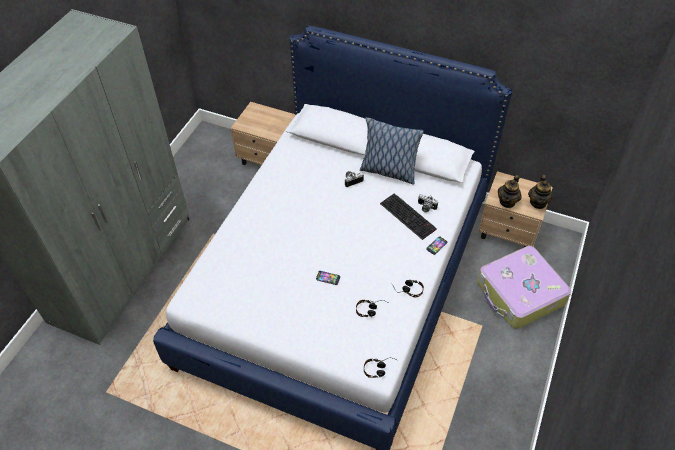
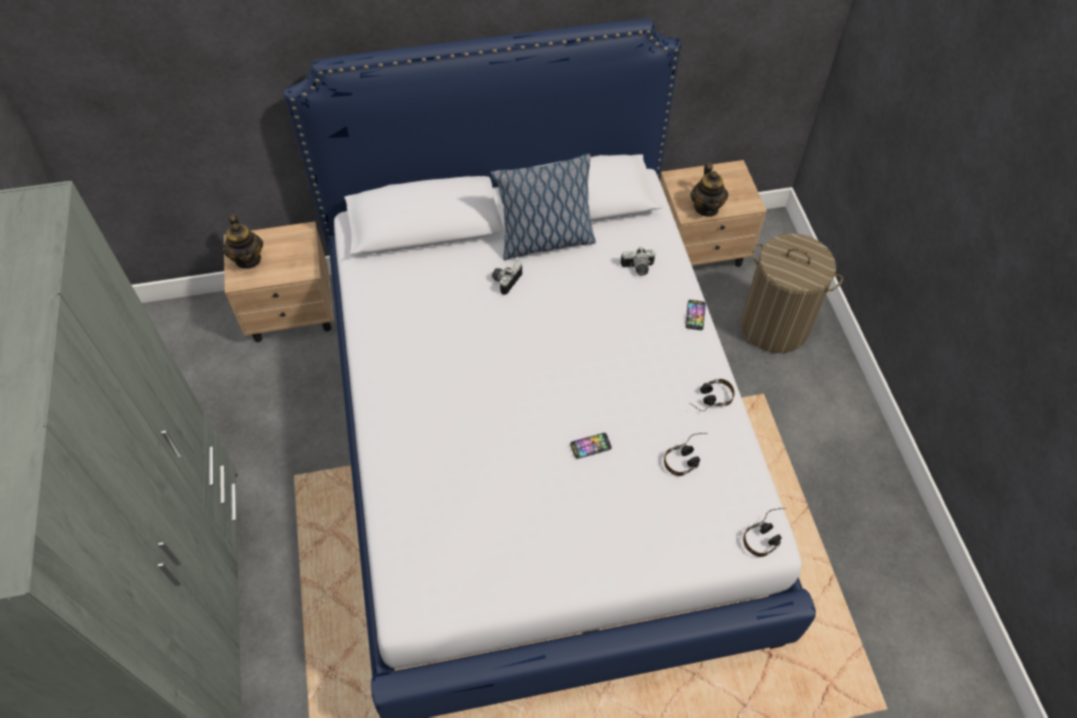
camera: 35 degrees left, 5 degrees up
keyboard [380,193,437,240] -> none
suitcase [477,246,571,329] -> laundry basket [741,233,843,353]
teapot [528,175,554,209] -> teapot moved to [223,214,263,269]

